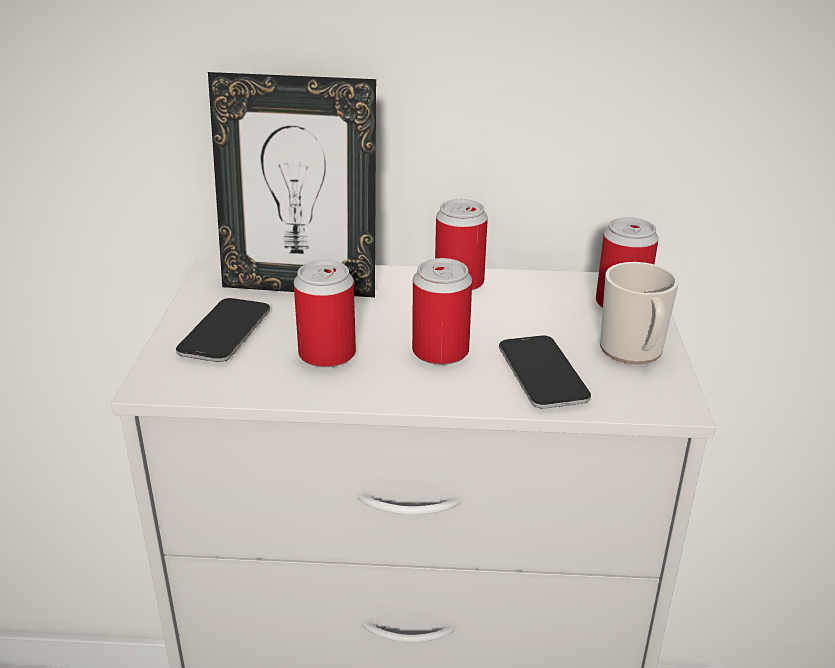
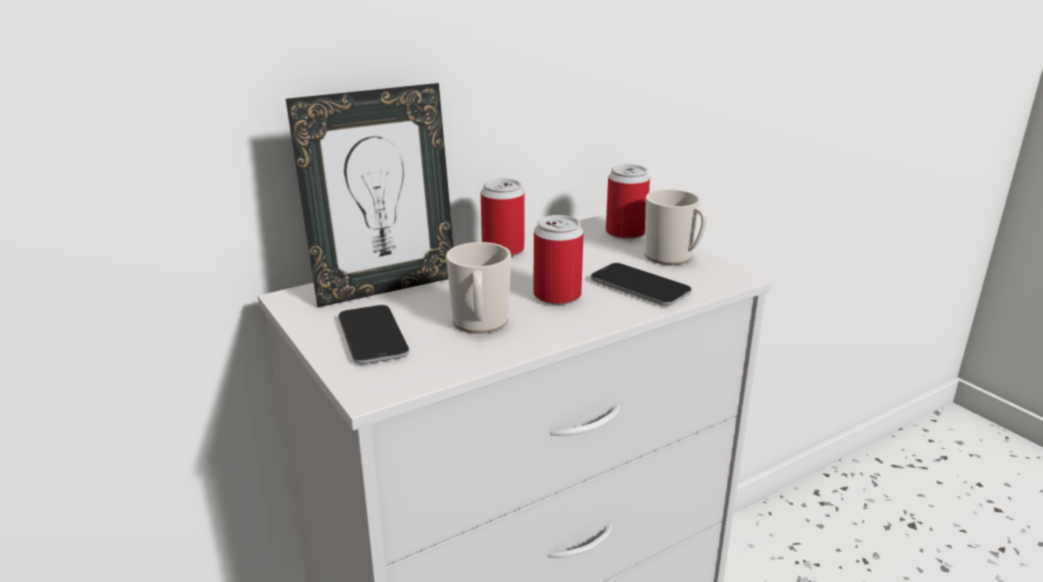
camera: 35 degrees left, 5 degrees down
can [294,260,356,368] -> mug [446,242,511,334]

